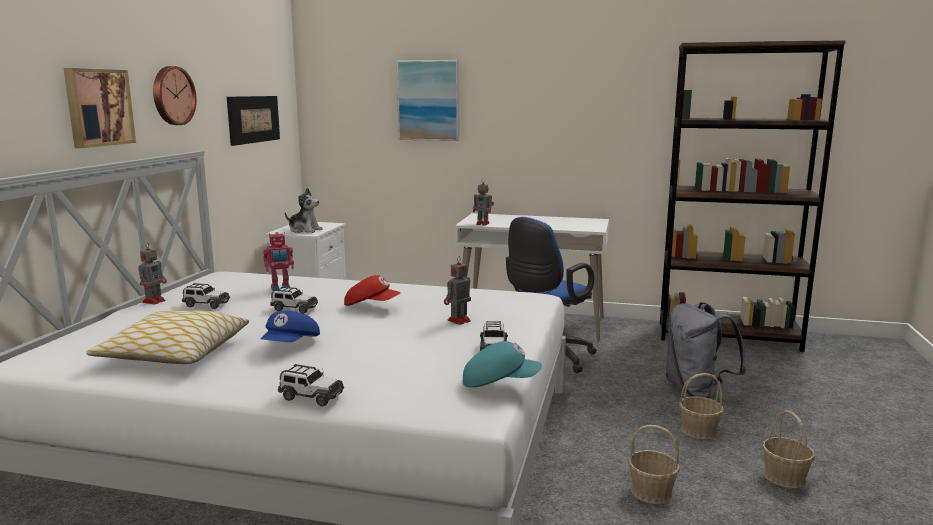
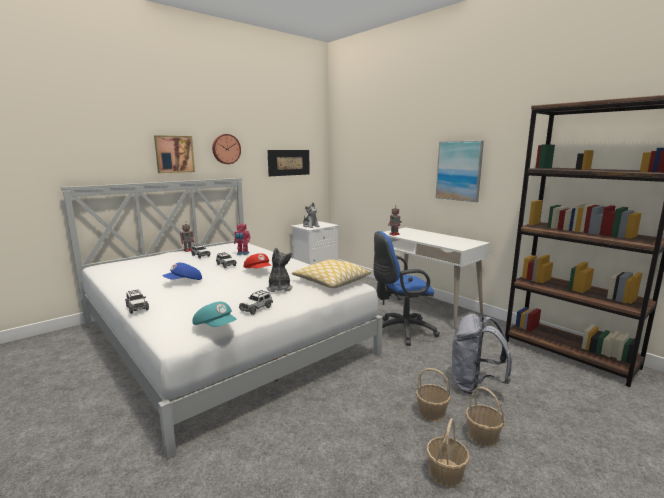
camera: 35 degrees right, 0 degrees up
pillow [86,311,249,364] -> pillow moved to [292,259,371,288]
picture [397,60,459,141] -> picture moved to [436,141,484,202]
toy robot [444,258,471,325] -> plush toy [266,248,293,292]
basket [628,425,680,504] -> basket moved to [466,387,505,447]

